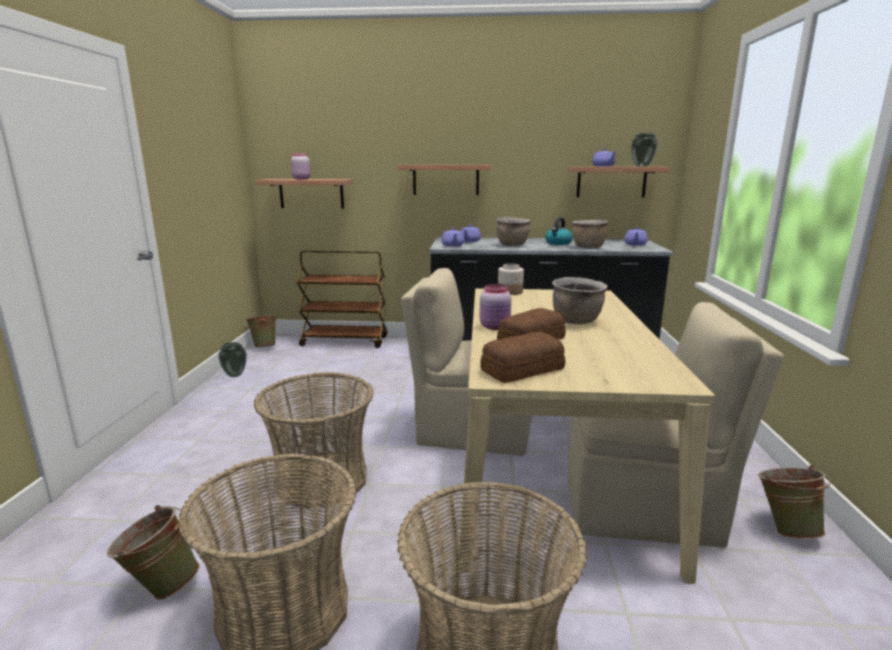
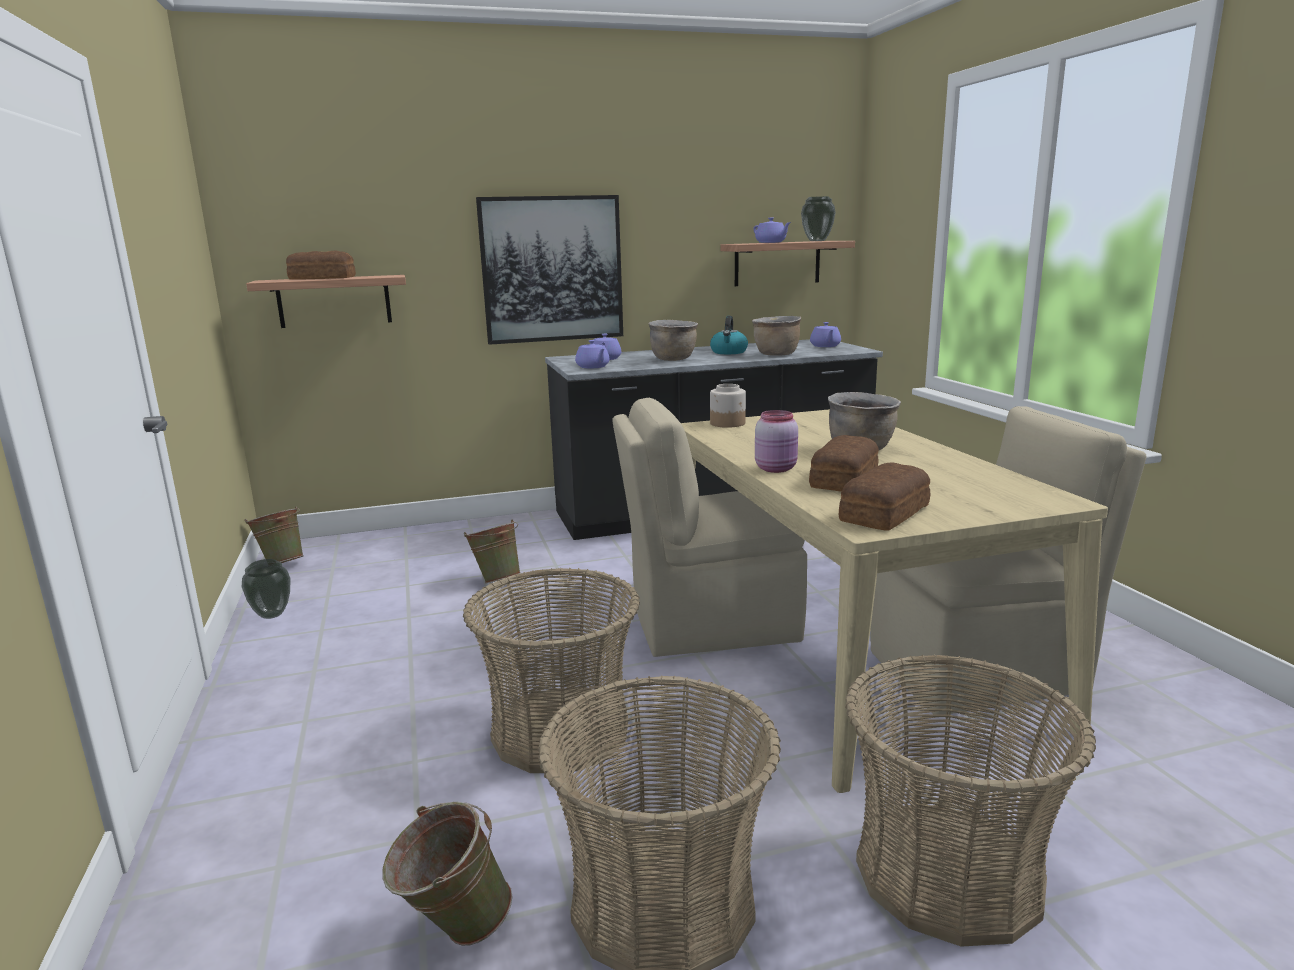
camera: 20 degrees left, 0 degrees up
pink jar [291,153,311,179] -> bread [286,251,356,280]
brown cart [296,251,388,348] -> none
shelf [397,165,491,195] -> picture [476,195,623,345]
green bucket [758,465,831,539] -> green bucket moved to [464,520,521,583]

